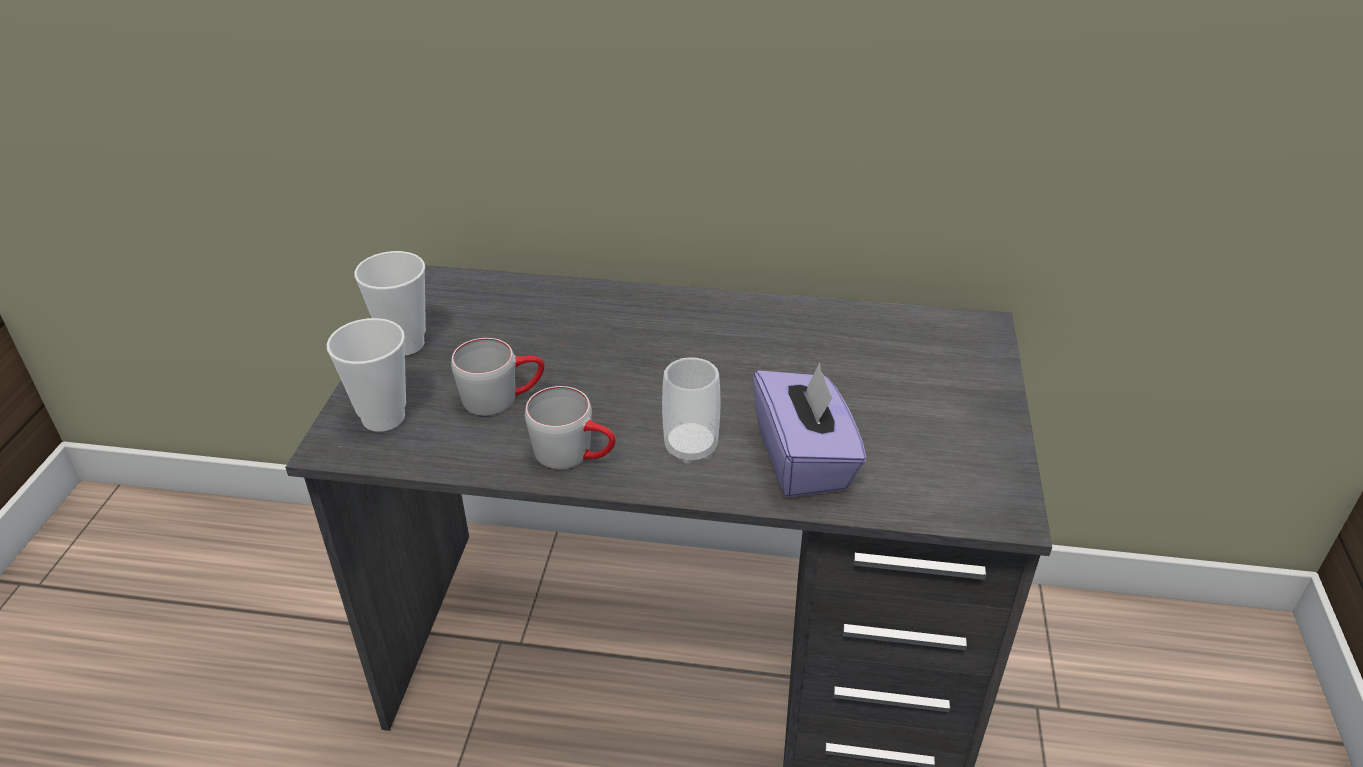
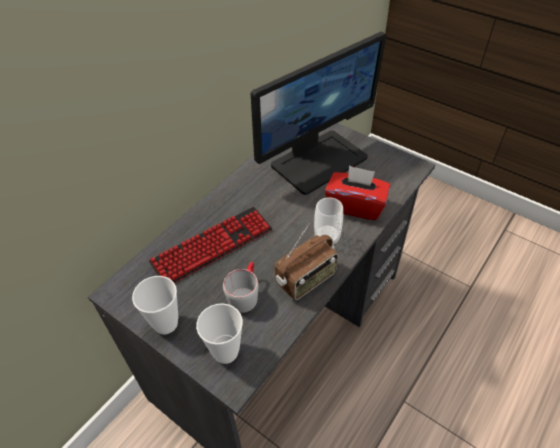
camera: 60 degrees left, 10 degrees up
grey mug [525,386,616,470] -> radio [275,224,338,301]
purple tissue box [753,362,866,498] -> red tissue box [325,165,390,220]
none -> keyboard [149,207,273,283]
none -> monitor [251,32,387,195]

